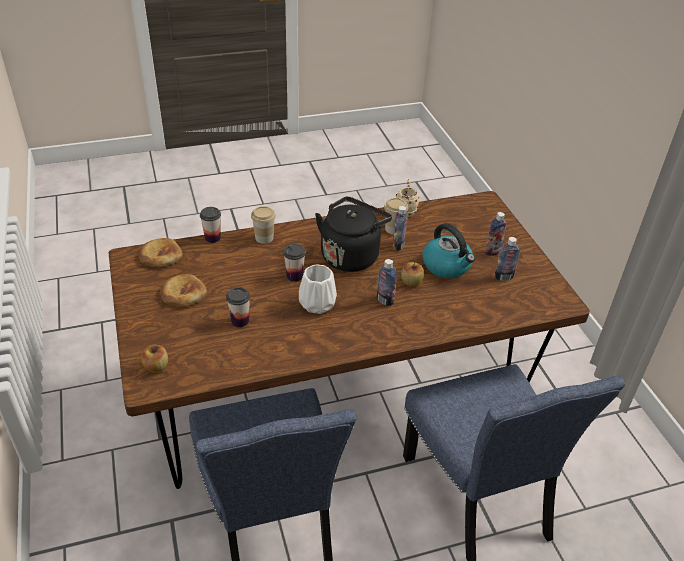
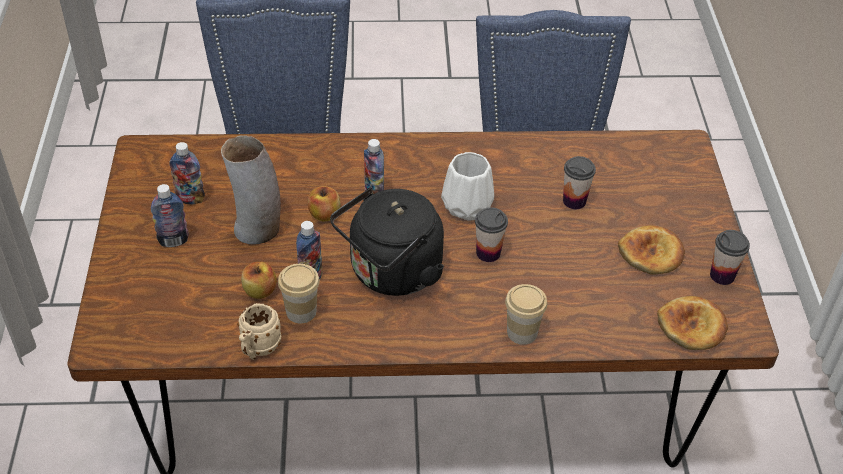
camera: 165 degrees left, 5 degrees up
apple [142,345,168,373] -> apple moved to [241,262,277,299]
cup [200,207,221,243] -> cup moved to [710,230,750,285]
kettle [422,223,475,278] -> vase [221,135,281,245]

